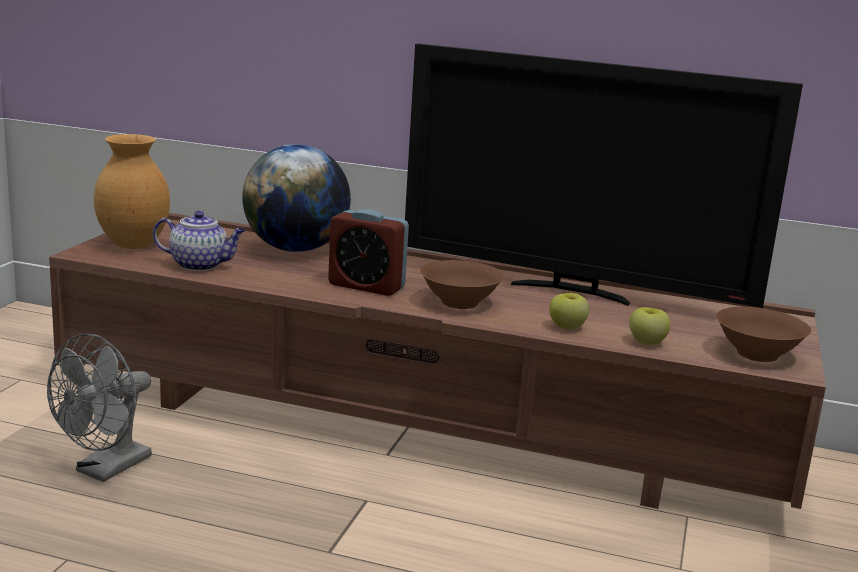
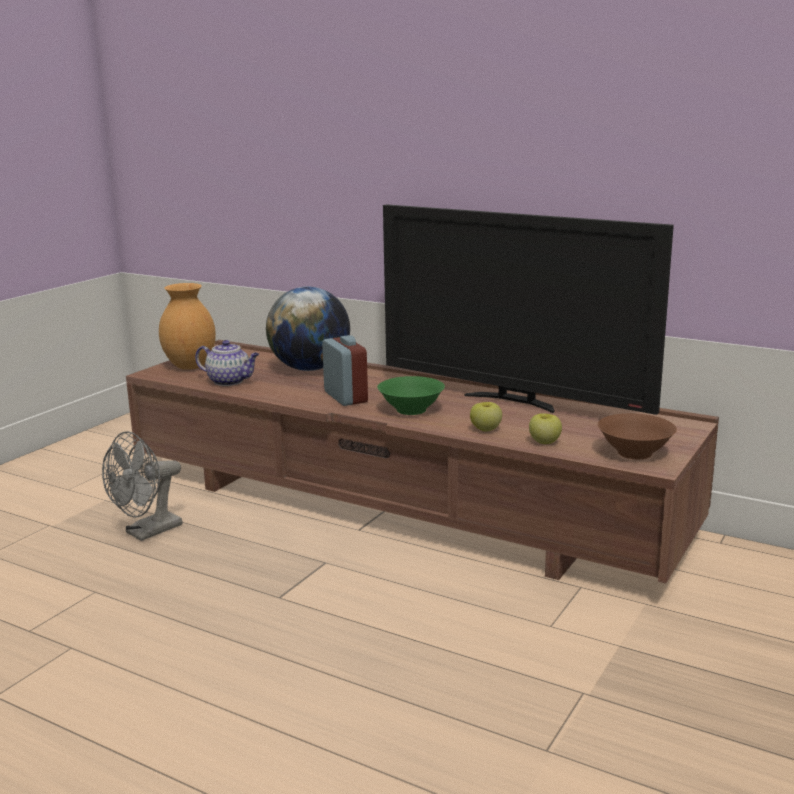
camera: 15 degrees right, 0 degrees up
alarm clock [328,209,409,296] -> alarm clock turned 150 degrees counterclockwise [322,335,368,406]
brown bowl [420,260,504,309] -> green bowl [377,376,445,415]

